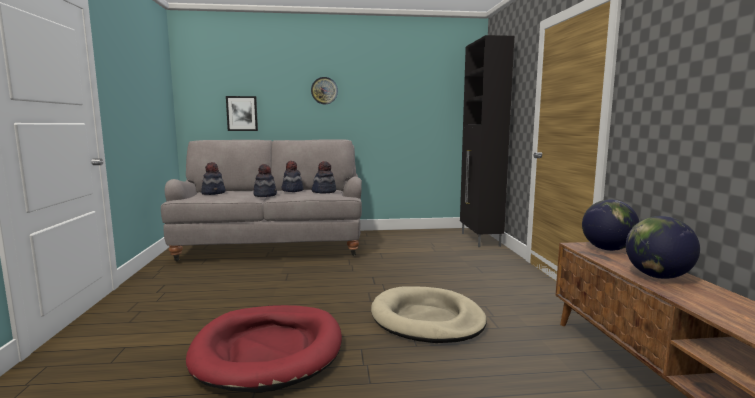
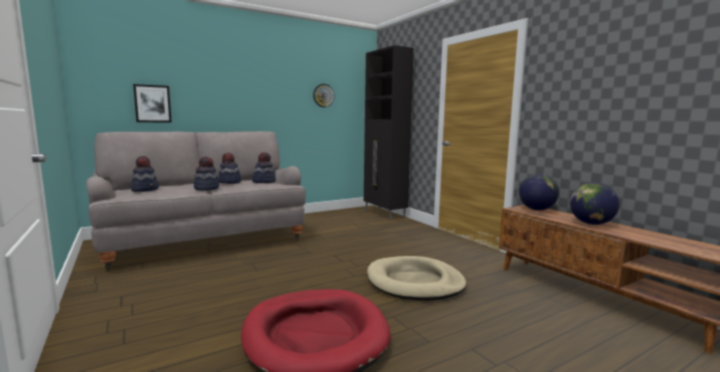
camera: 25 degrees left, 0 degrees up
wall clock [311,77,338,104] -> wall clock moved to [313,84,335,107]

